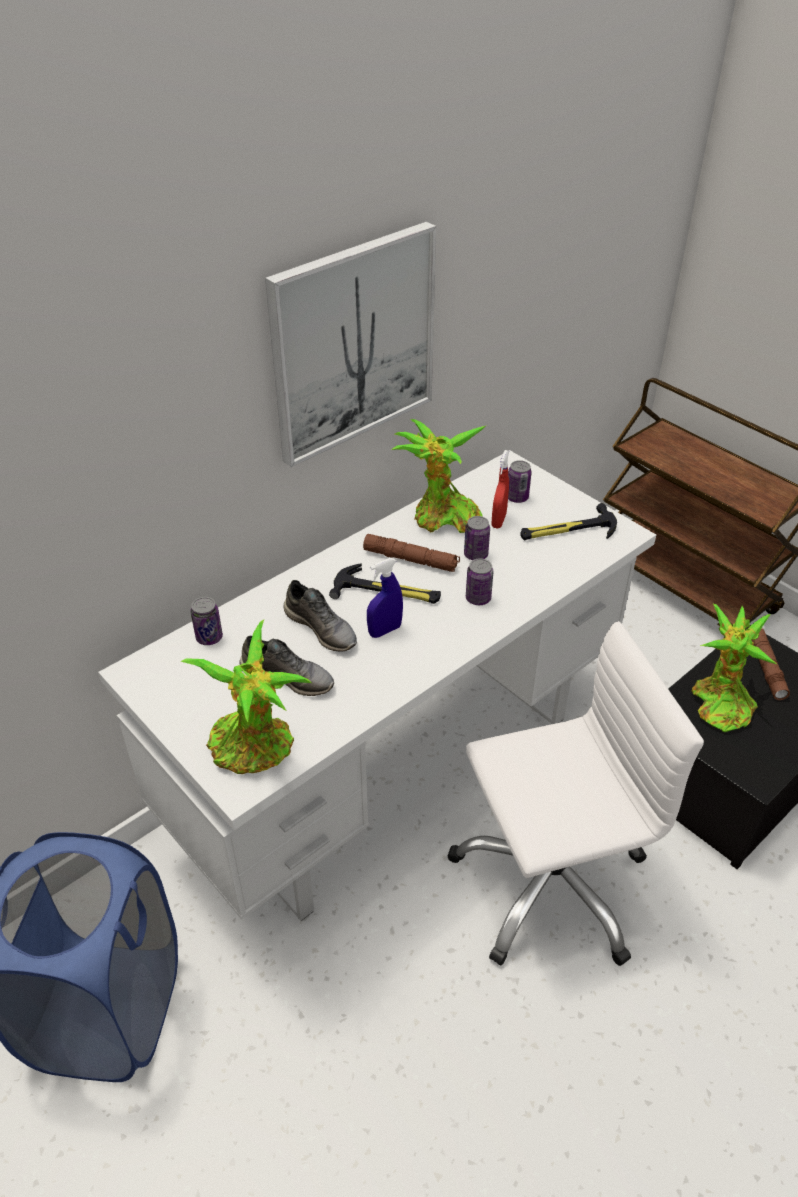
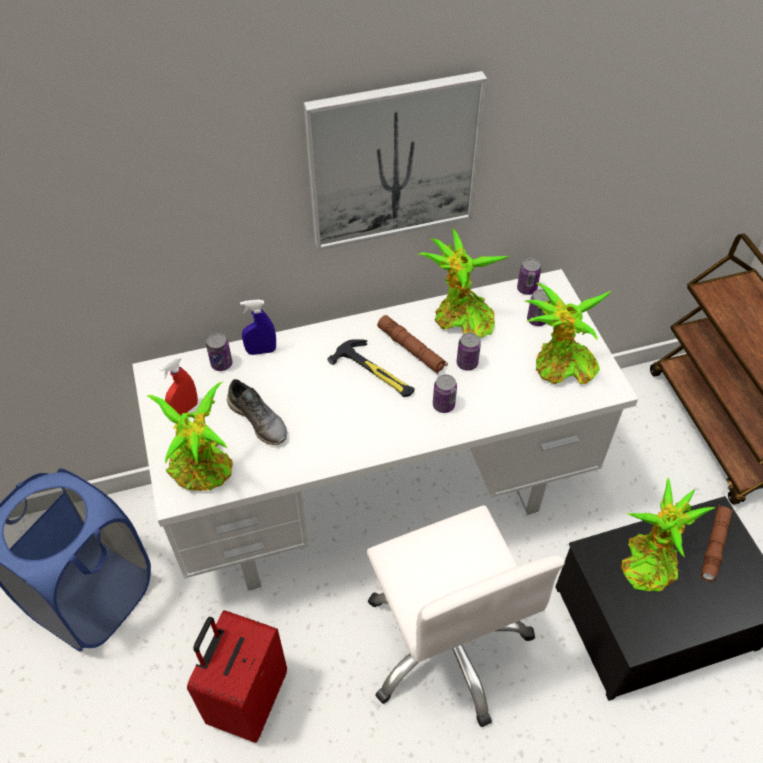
camera: 25 degrees right, 10 degrees up
grey shoe [283,580,357,651] -> none
blue spray bottle [367,558,403,638] -> blue spray bottle moved to [240,299,276,355]
white office chair [447,621,704,966] -> white office chair turned 60 degrees clockwise [367,505,565,727]
red spray bottle [491,450,509,528] -> red spray bottle moved to [159,356,198,415]
hammer [520,503,617,540] -> potted plant [525,283,611,385]
none -> red suitcase [187,610,287,743]
none -> can [517,258,541,295]

